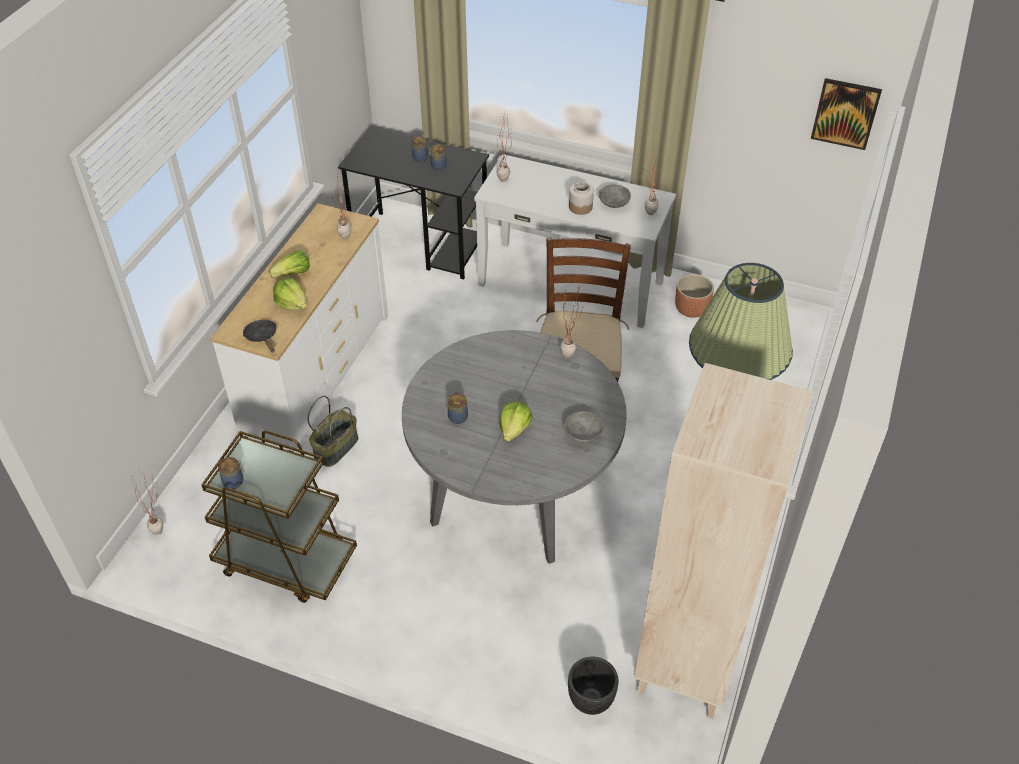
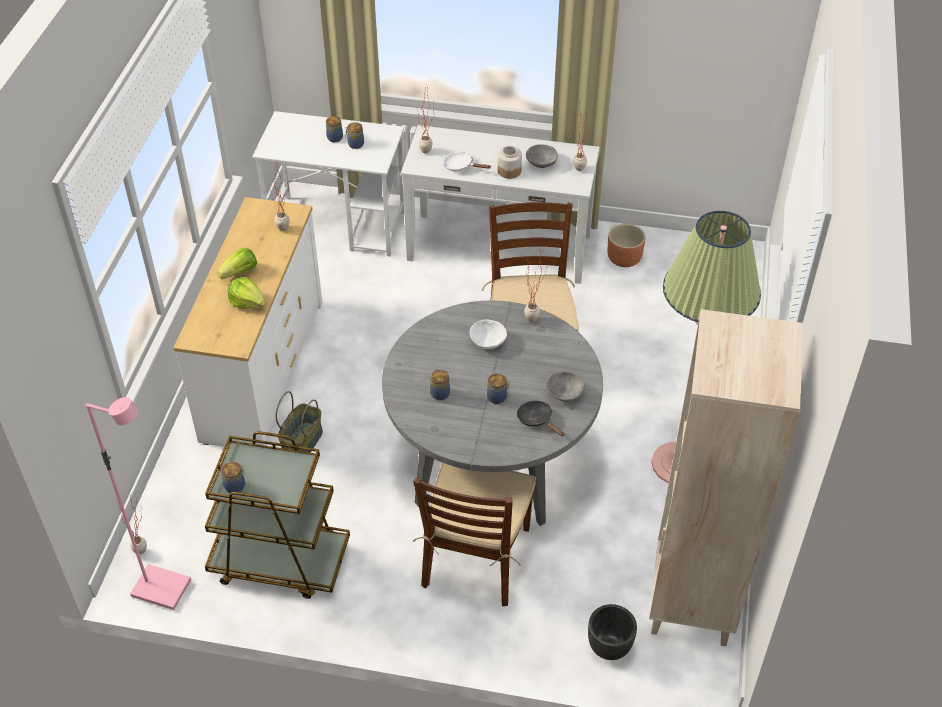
camera: 10 degrees left, 0 degrees up
black frying pan [243,320,276,353] -> black frying pan moved to [517,401,565,436]
black desk [338,127,489,280] -> white desk [252,111,404,256]
lettuce [499,401,533,441] -> jar [487,373,510,404]
picture [811,78,882,150] -> none
none -> pink floor lamp [86,397,191,610]
none -> brown chair [413,463,536,606]
none -> white frying pan [444,152,491,171]
none -> white bowl [470,319,507,349]

